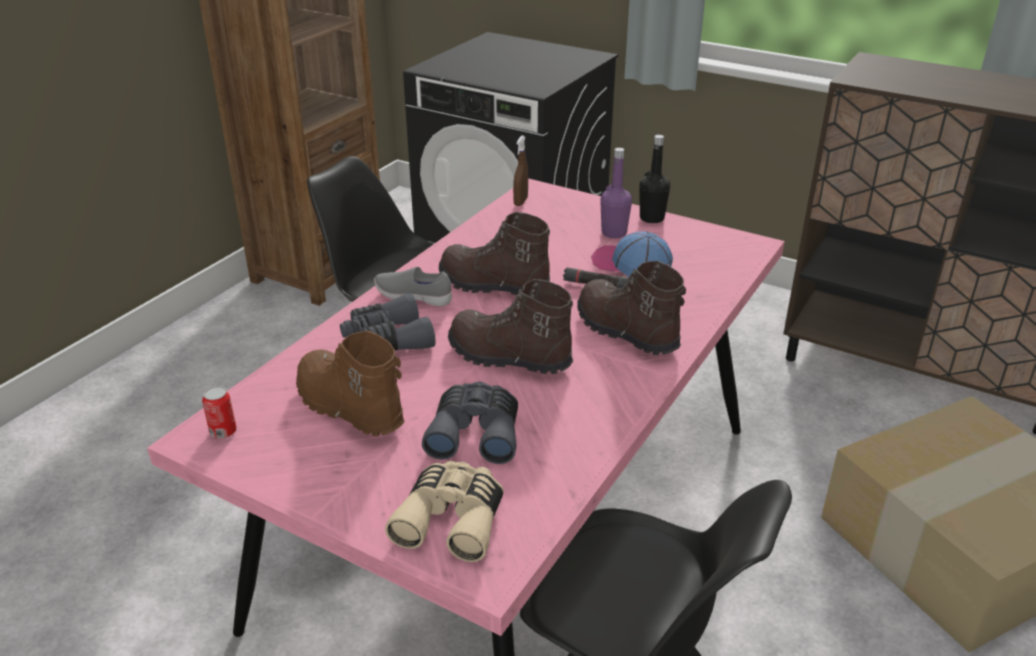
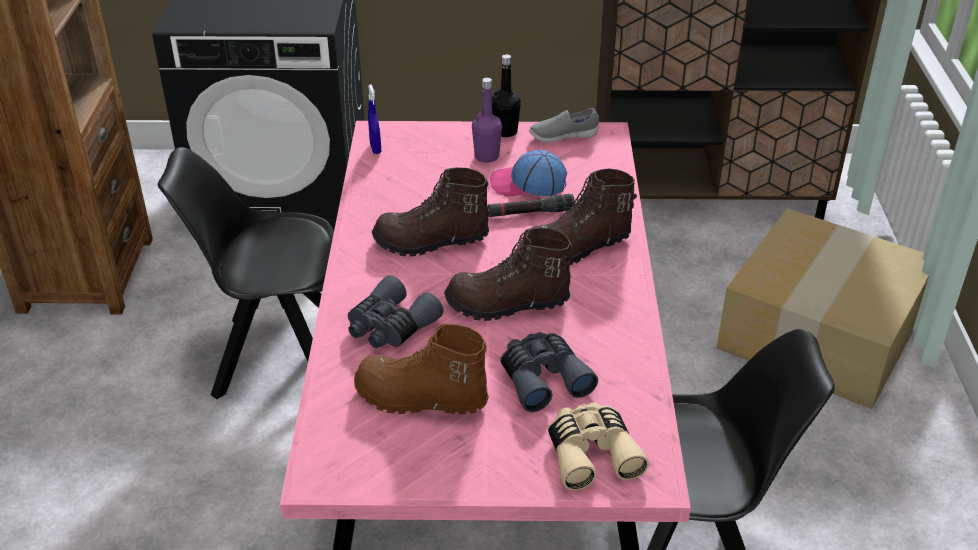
camera: 30 degrees left, 5 degrees up
can [202,386,237,439] -> none
grey shoe [374,267,452,307] -> grey shoe moved to [529,108,599,143]
brown spray bottle [513,135,528,206] -> blue spray bottle [368,85,381,154]
brown boot [577,261,686,355] -> brown boot turned 45 degrees counterclockwise [532,169,637,266]

